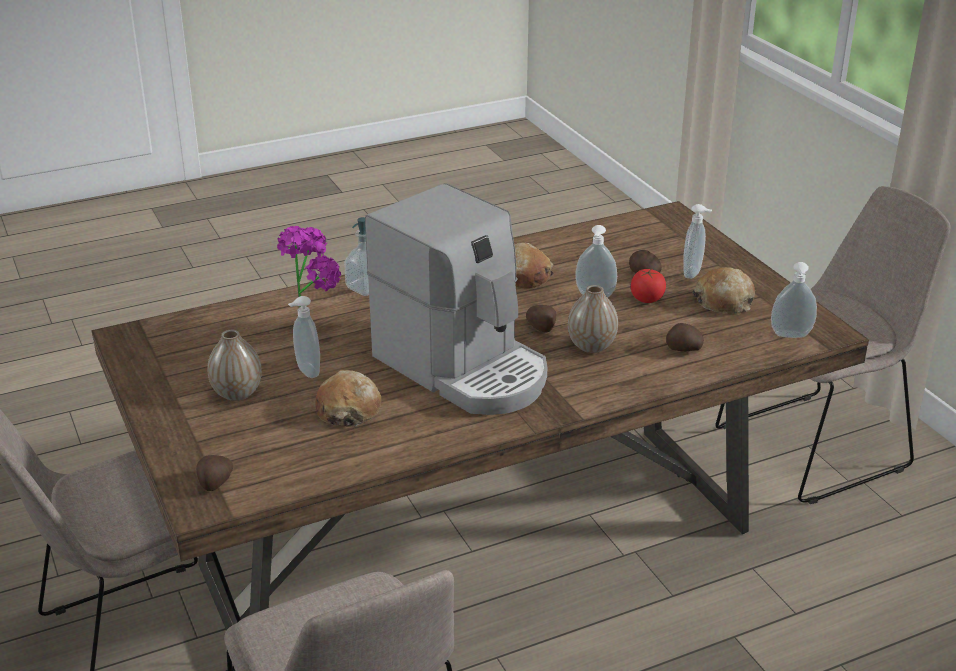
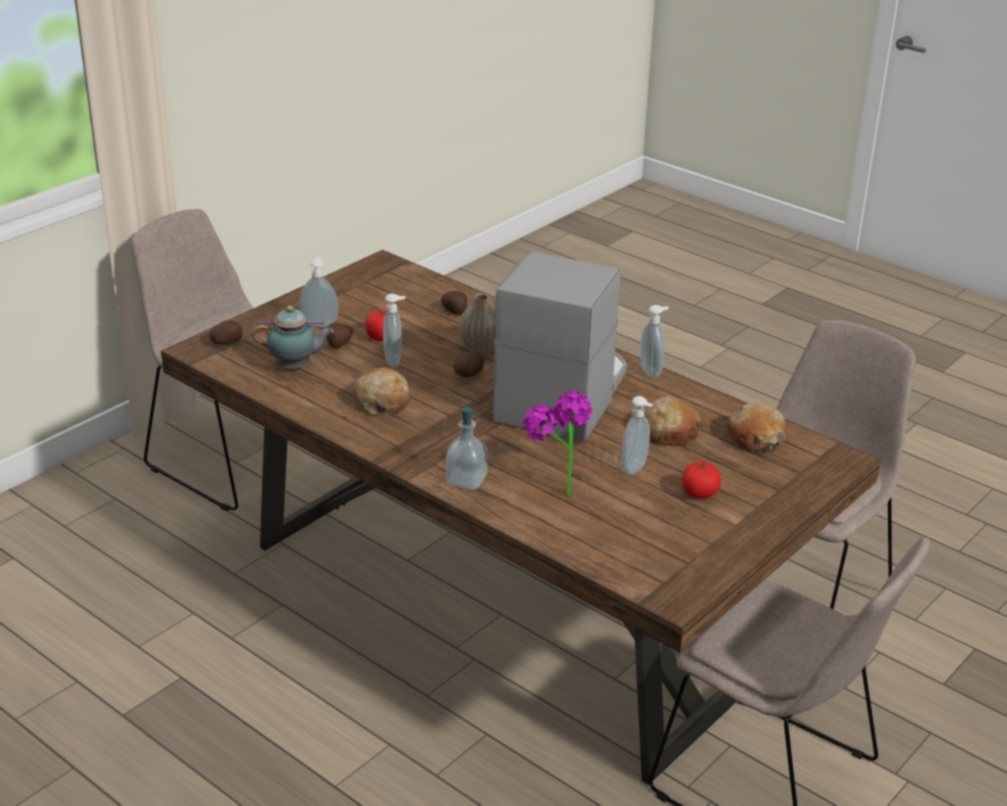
camera: 115 degrees left, 0 degrees up
potato [196,455,233,491] -> potato moved to [209,320,243,345]
vase [207,330,262,401] -> tomato [682,461,721,498]
bread [693,267,755,314] -> bread moved to [727,403,787,452]
soap dispenser [771,262,817,338] -> soap dispenser moved to [640,305,669,378]
none -> teapot [252,306,334,369]

